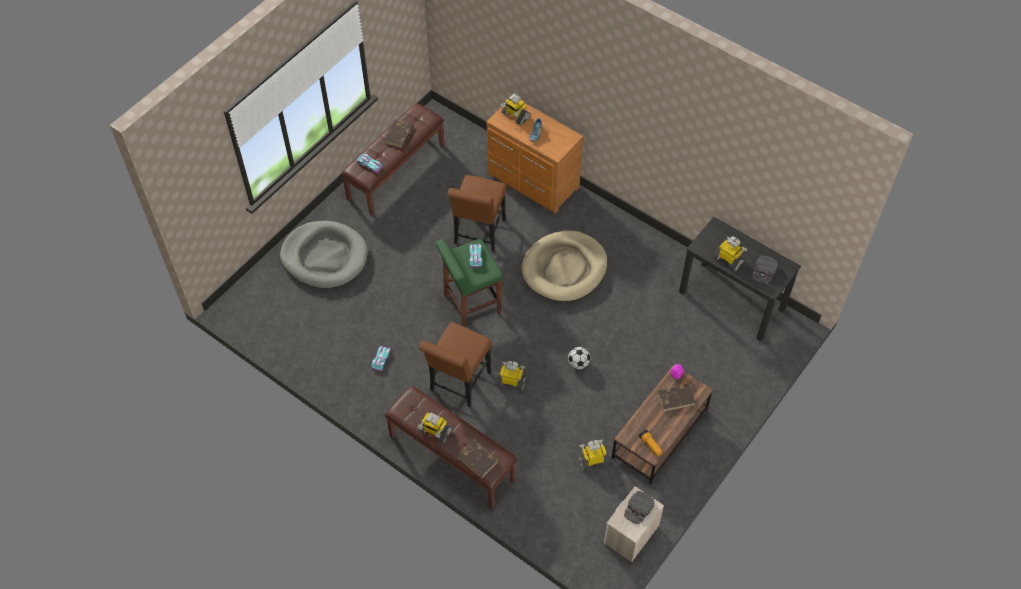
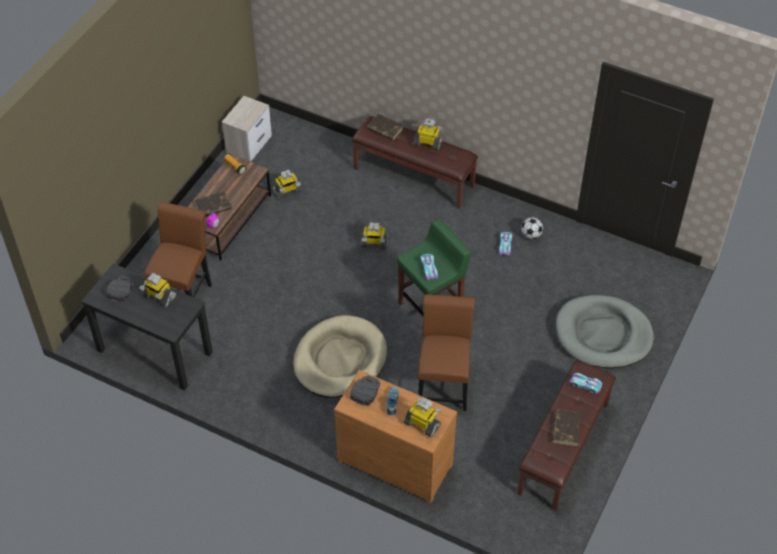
camera: 170 degrees right, 5 degrees down
brown chair [419,322,492,408] -> brown chair moved to [143,202,212,297]
football [568,347,590,369] -> football moved to [521,217,543,239]
black cap [624,491,655,525] -> black cap moved to [350,375,380,406]

